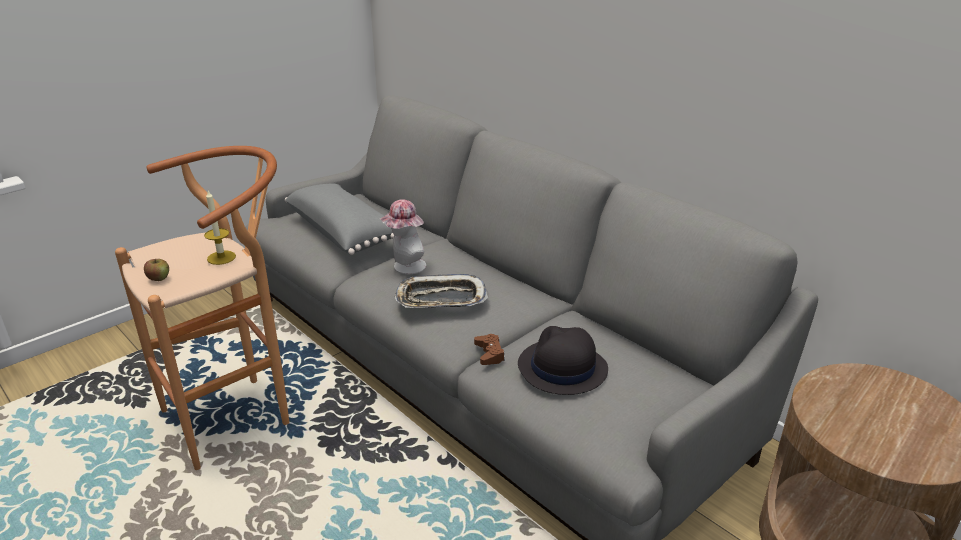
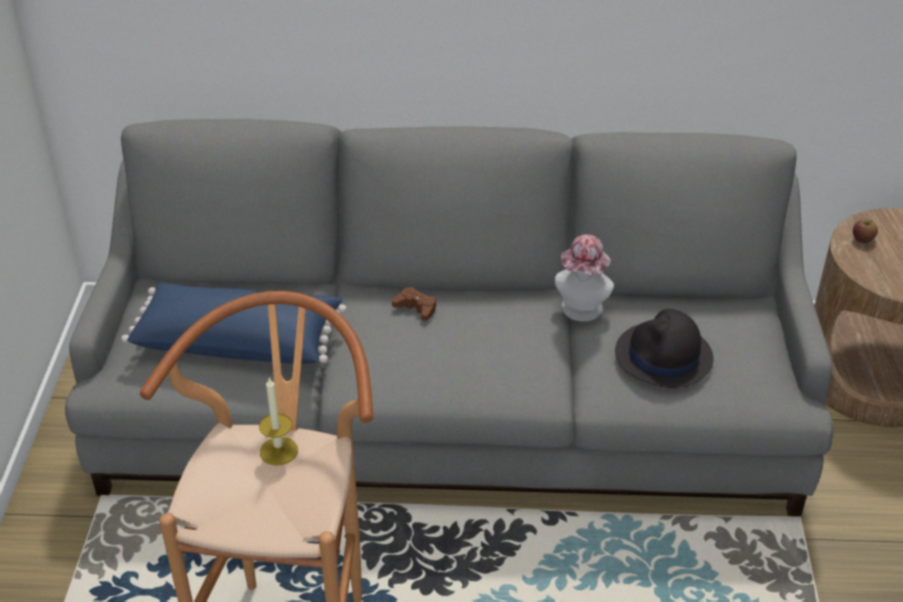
camera: 45 degrees left, 10 degrees up
apple [144,259,169,281] -> apple moved to [853,219,878,243]
grey pillow [285,183,394,255] -> blue pillow [121,283,347,364]
hat [380,199,426,274] -> hat moved to [555,234,614,321]
tray [395,274,488,308] -> none
brown game controller [474,334,505,365] -> brown game controller moved to [392,287,436,321]

